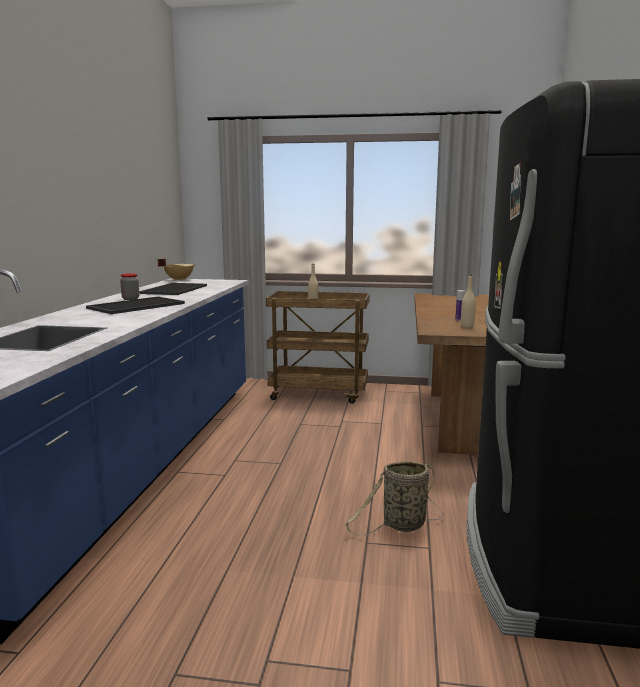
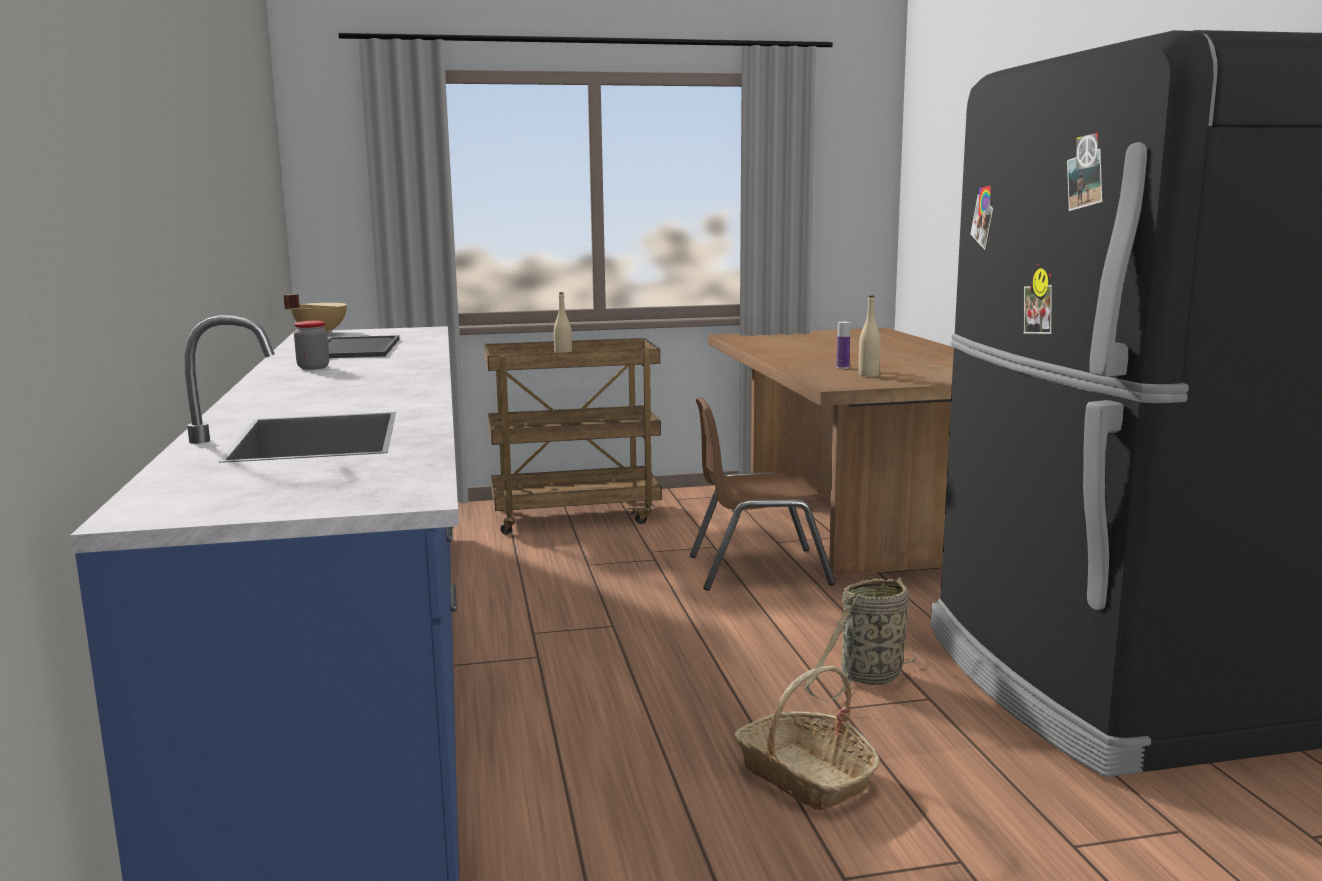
camera: 20 degrees left, 0 degrees up
tray [86,296,185,314] -> none
none -> brown chair [690,397,835,590]
none -> basket [733,665,880,810]

